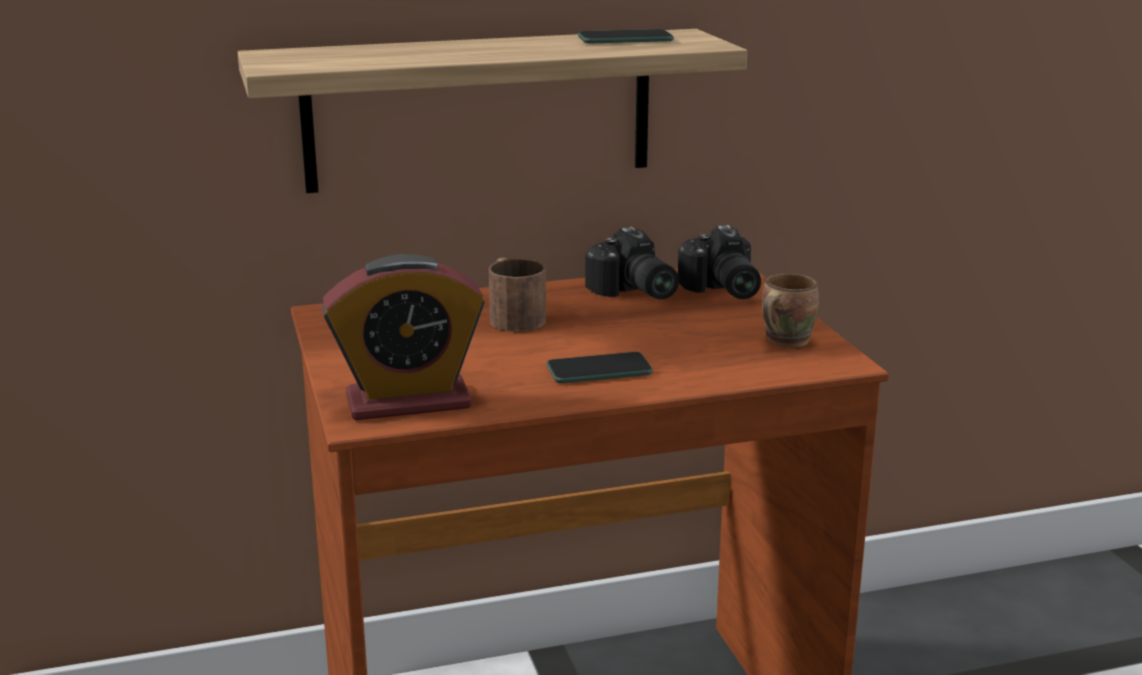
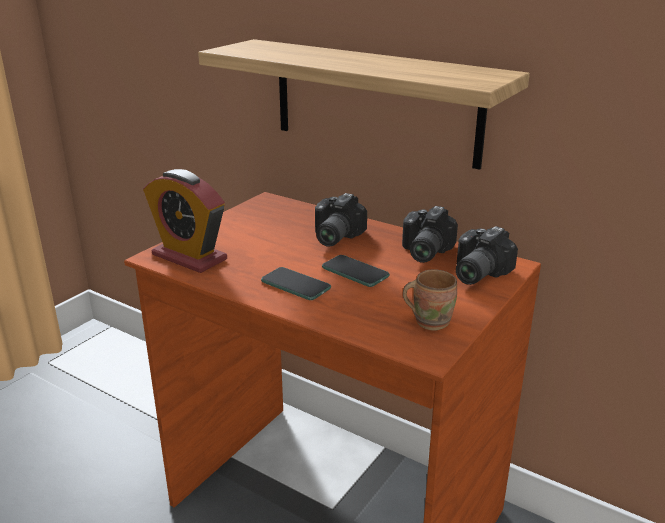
camera: 50 degrees right, 5 degrees up
brown mug [489,257,546,332] -> camera [315,193,367,247]
phone [578,29,674,43] -> phone moved to [322,255,390,287]

